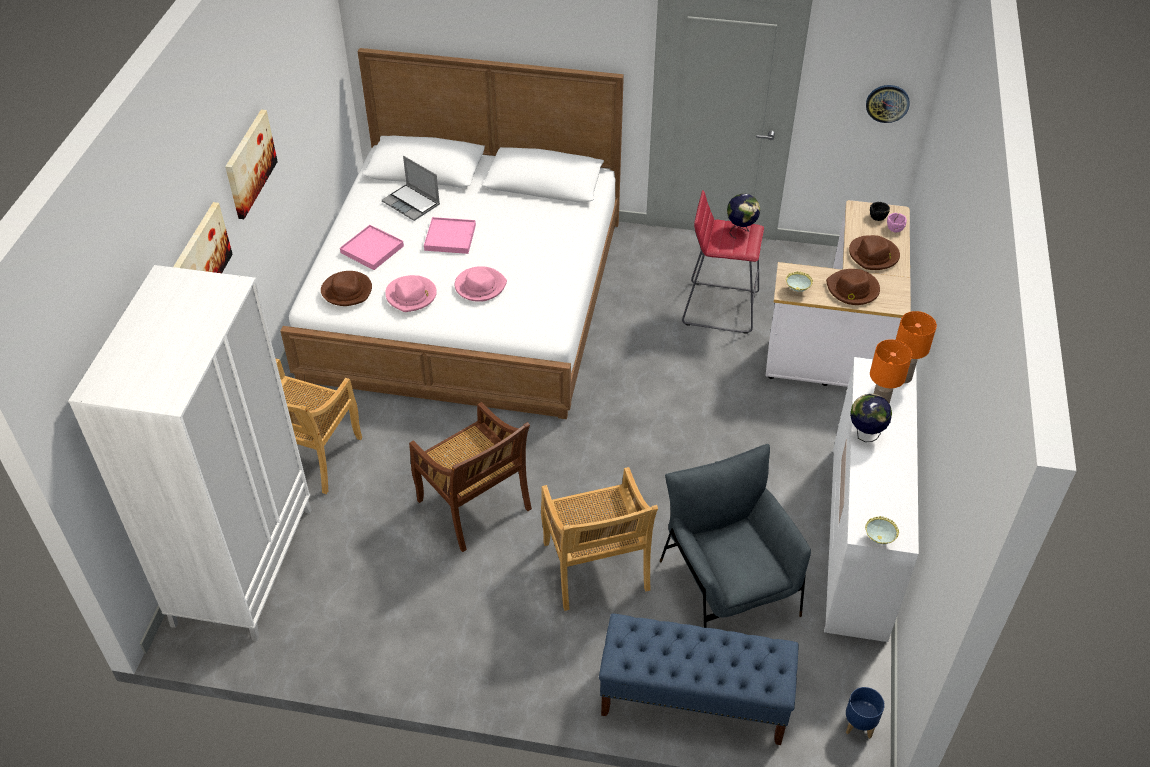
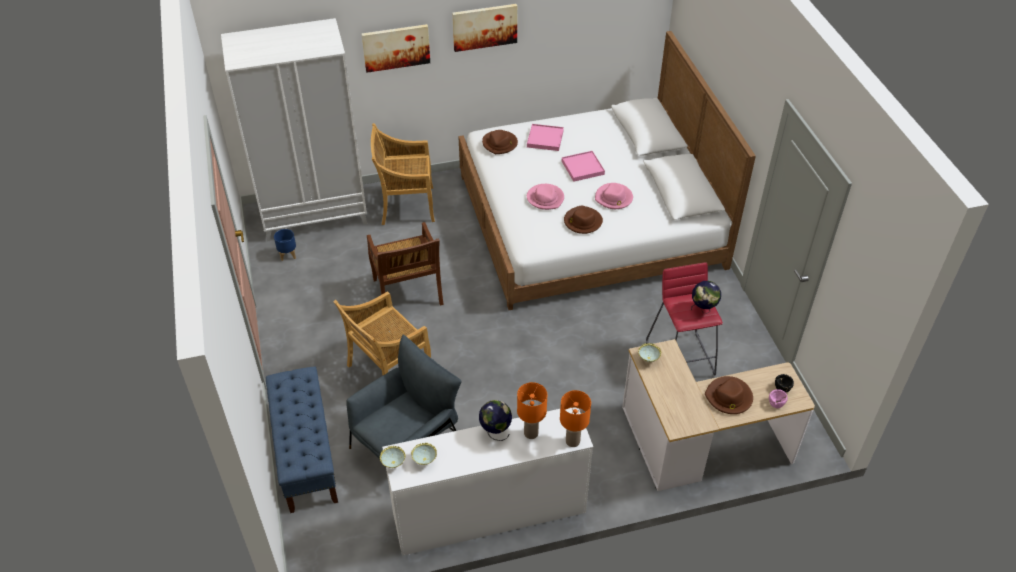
camera: 65 degrees right, 0 degrees up
laptop [382,156,440,221] -> none
pink hat [385,275,437,312] -> pink hat moved to [595,183,633,209]
brown chair [409,402,532,552] -> brown chair turned 45 degrees counterclockwise [367,222,444,306]
brown hat [826,269,880,305] -> brown hat moved to [564,205,603,234]
blue planter [846,687,885,739] -> blue planter moved to [274,229,296,261]
wall clock [866,85,910,123] -> none
none -> bowl [411,442,437,465]

